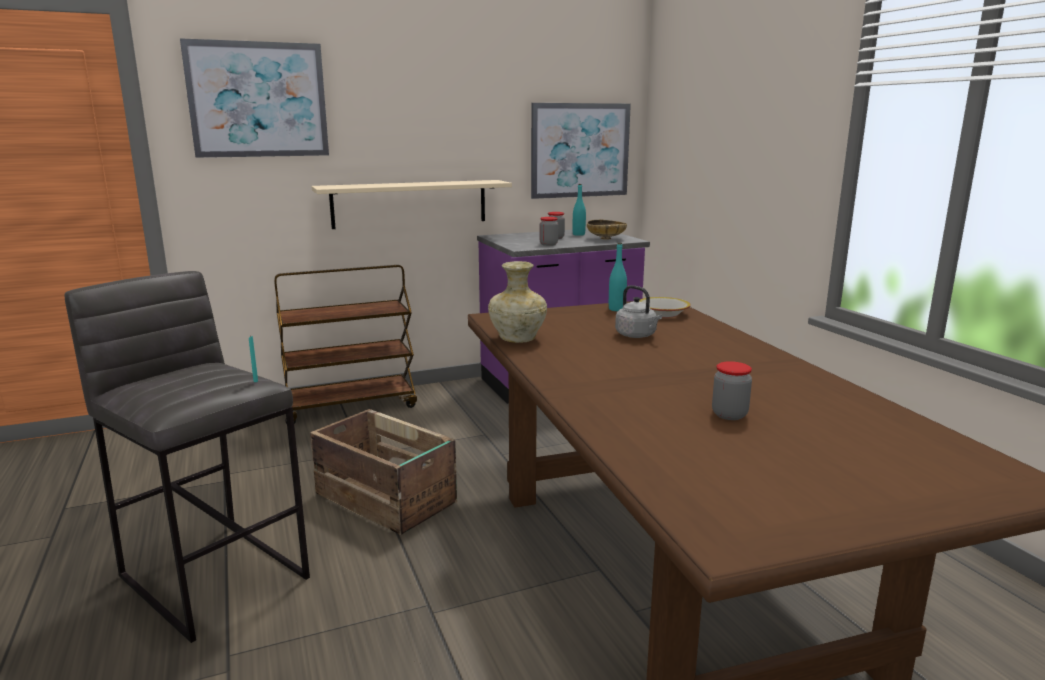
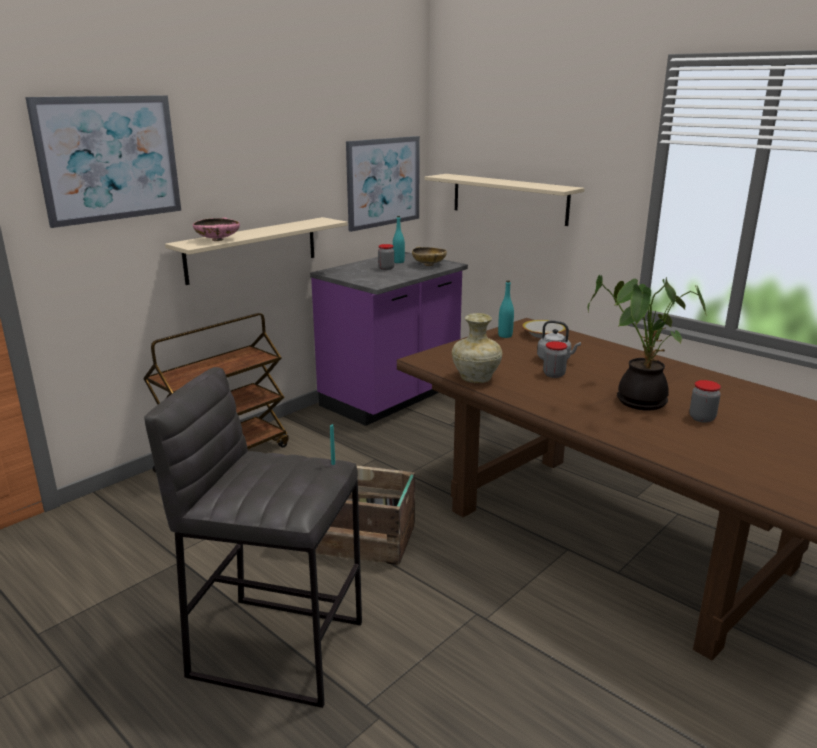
camera: 25 degrees left, 5 degrees up
jar [540,217,558,246] -> jar moved to [543,341,568,378]
none -> pink bowl [193,218,240,241]
none -> beige shelf [425,174,585,226]
none -> potted plant [587,275,707,411]

